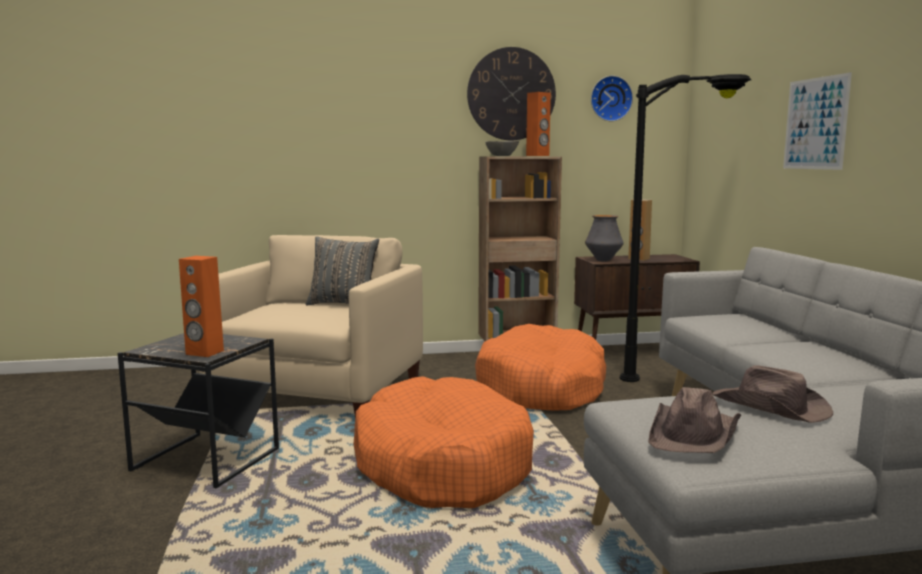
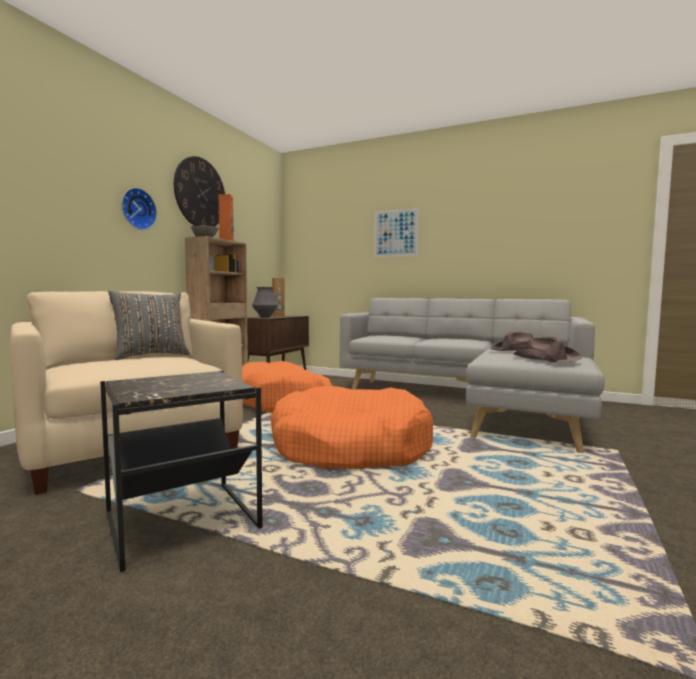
camera: 55 degrees left, 5 degrees down
orange speaker [179,256,224,357] -> none
wall clock [591,76,633,121] -> wall clock moved to [121,188,157,230]
black floor lamp [620,74,751,382] -> none

